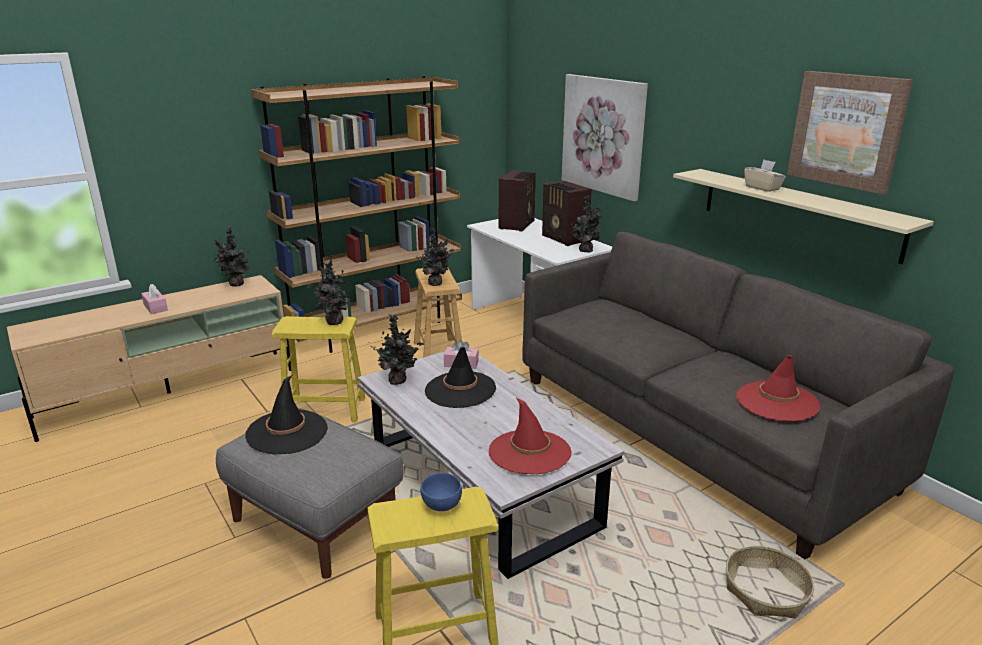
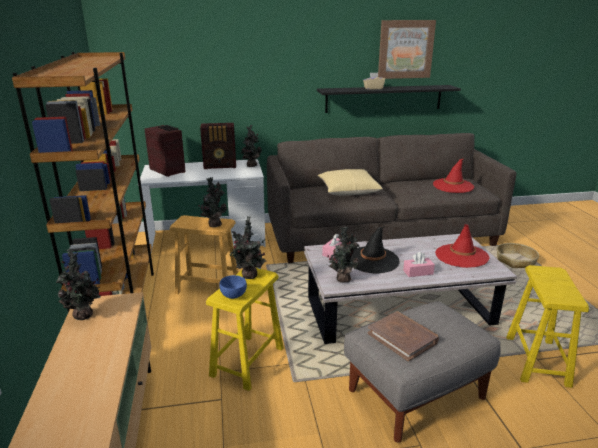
camera: 65 degrees left, 0 degrees up
pink tissue box [141,284,168,314] -> pink tissue box moved to [403,252,435,277]
black hat [245,375,328,454] -> brown book [368,311,439,361]
blue bowl [420,473,462,511] -> blue bowl moved to [219,275,247,299]
picture [562,74,648,201] -> none
beige shelf [673,169,934,264] -> black shelf [317,85,461,113]
none -> beige pillow [318,169,383,195]

